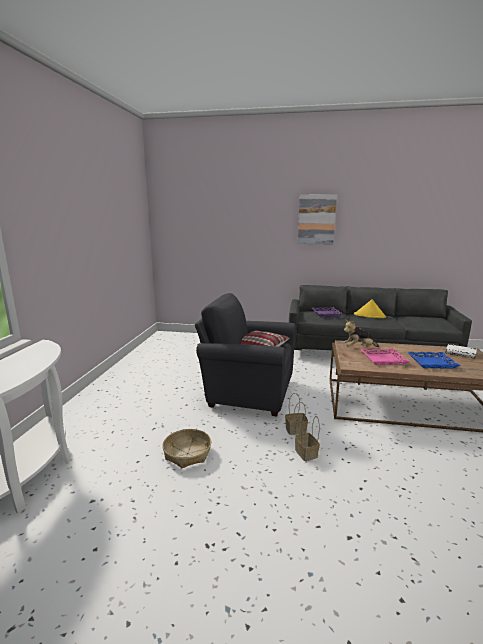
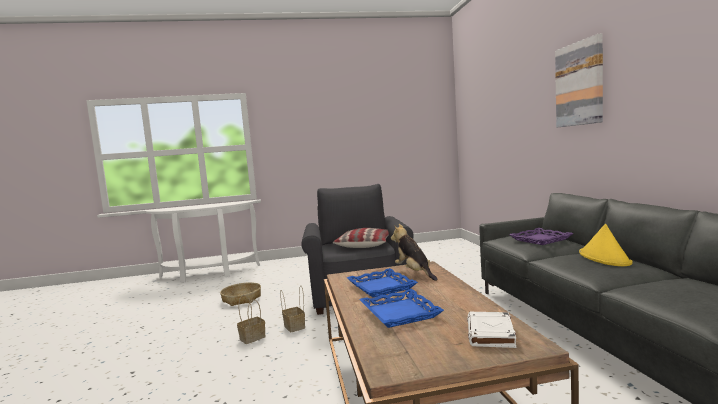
camera: 70 degrees right, 10 degrees down
pink tray [361,349,410,365] -> blue tray [347,268,418,297]

